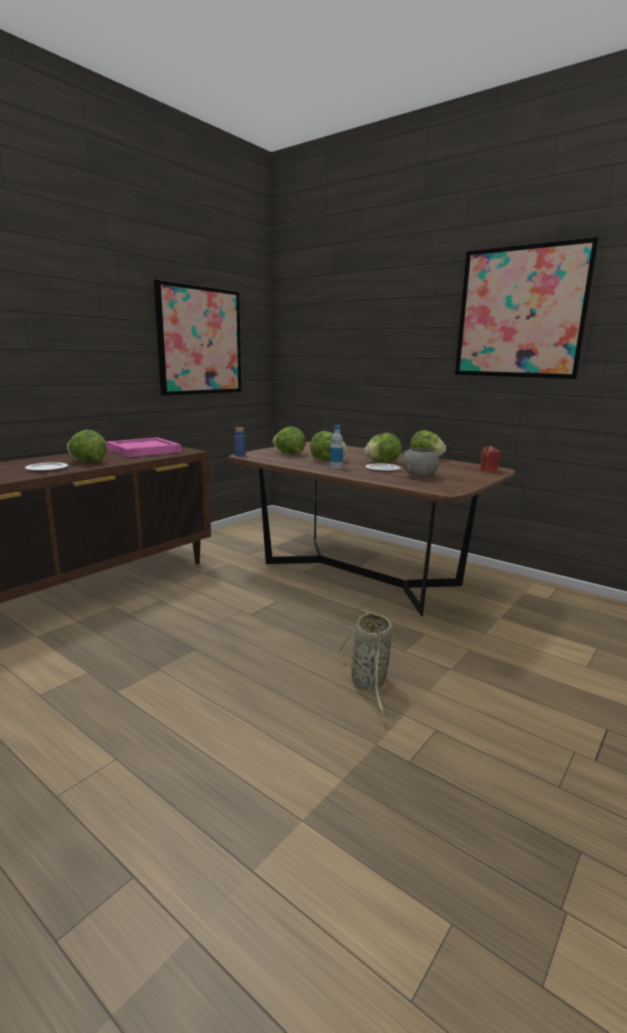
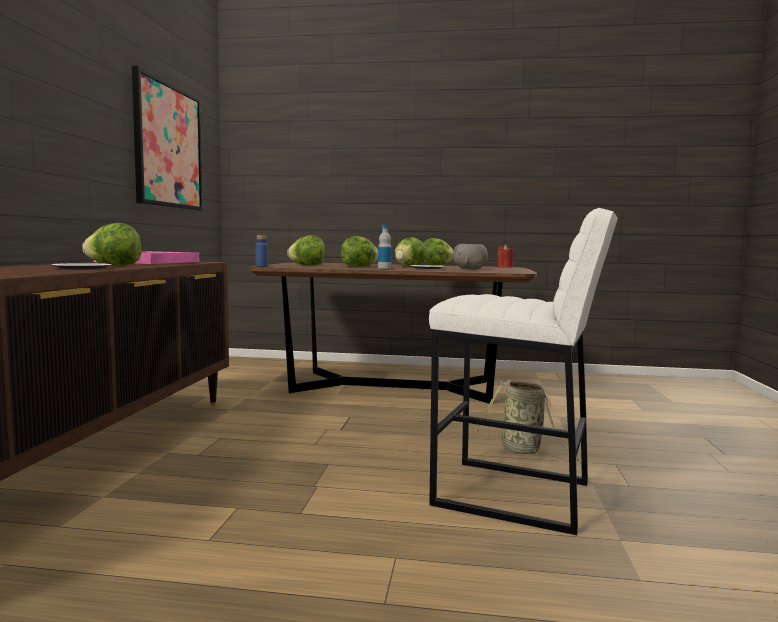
camera: 30 degrees left, 10 degrees down
picture [455,236,600,379] -> none
none -> white stool [429,208,617,535]

